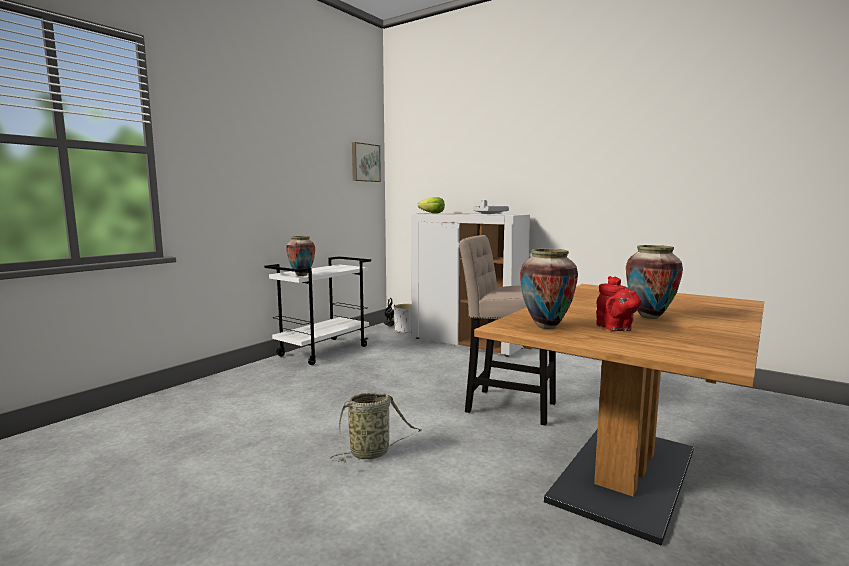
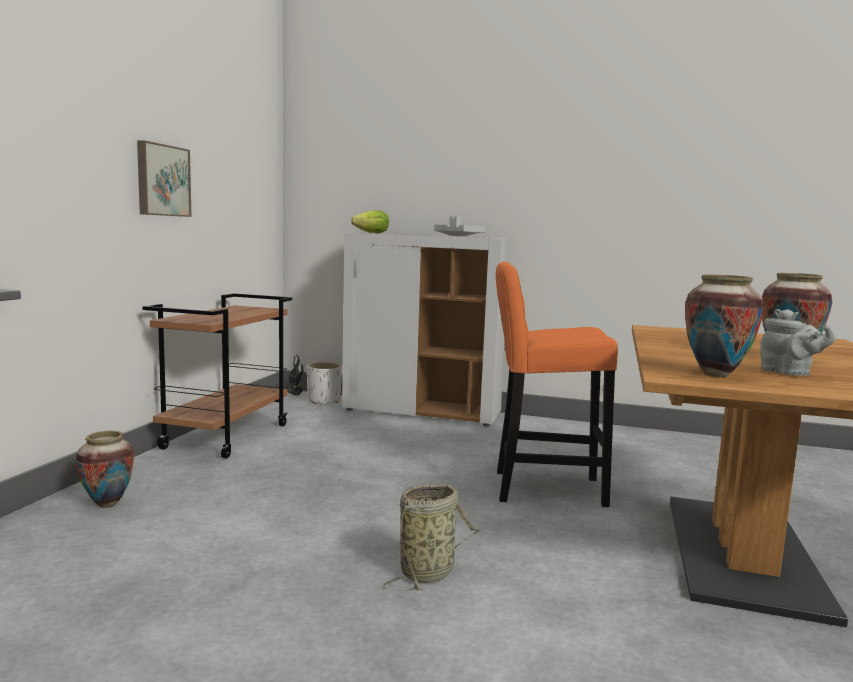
camera: 20 degrees left, 0 degrees up
white cart [265,256,371,365] -> brown cart [142,293,292,458]
vase [286,236,315,276] -> vase moved to [76,431,134,508]
picture [352,142,381,182] -> picture moved to [137,140,192,217]
beige stool [459,235,556,425] -> orange stool [496,262,618,507]
red teapot [596,276,642,331] -> grey teapot [760,309,836,376]

